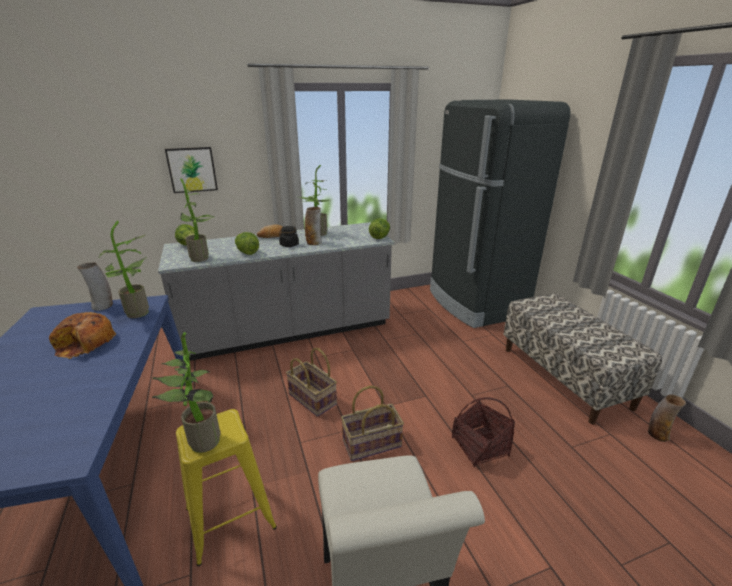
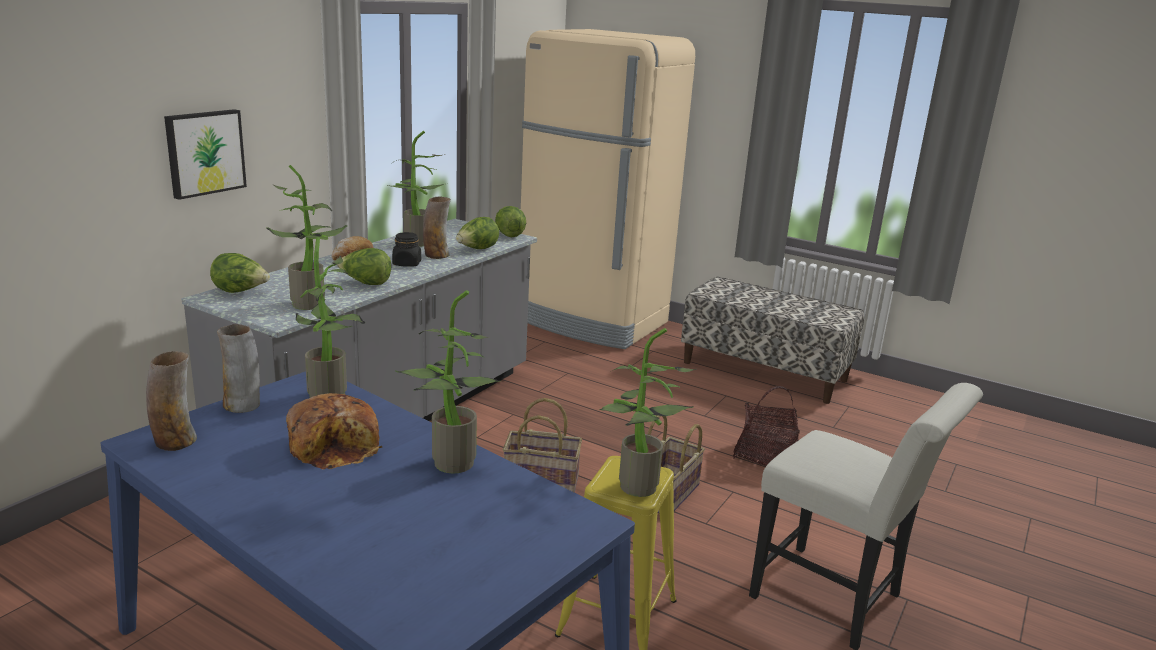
camera: 40 degrees left, 5 degrees down
black fridge [430,99,571,328] -> beige fridge [521,29,695,349]
vase [648,394,686,442] -> vase moved to [146,351,197,451]
none -> potted plant [395,290,500,473]
none -> lettuce [456,217,499,249]

